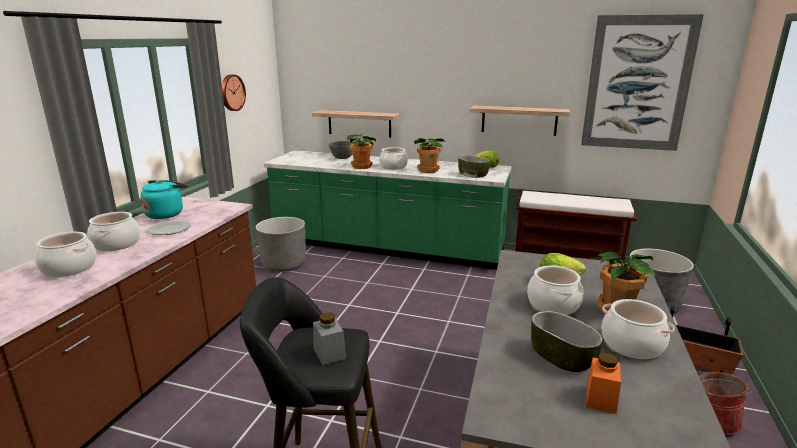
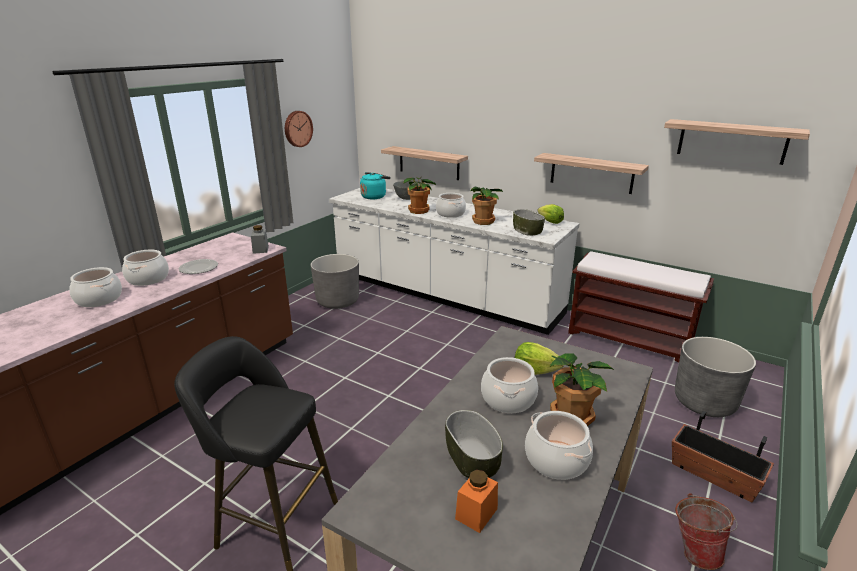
camera: 15 degrees right, 5 degrees up
turquoise kettle [140,180,188,219] -> turquoise kettle moved to [360,172,390,199]
green counter [264,151,511,270] -> white counter [329,188,580,335]
grey jar [313,313,346,365] -> grey jar moved to [251,225,269,254]
picture [581,14,704,151] -> shelf [664,119,810,165]

